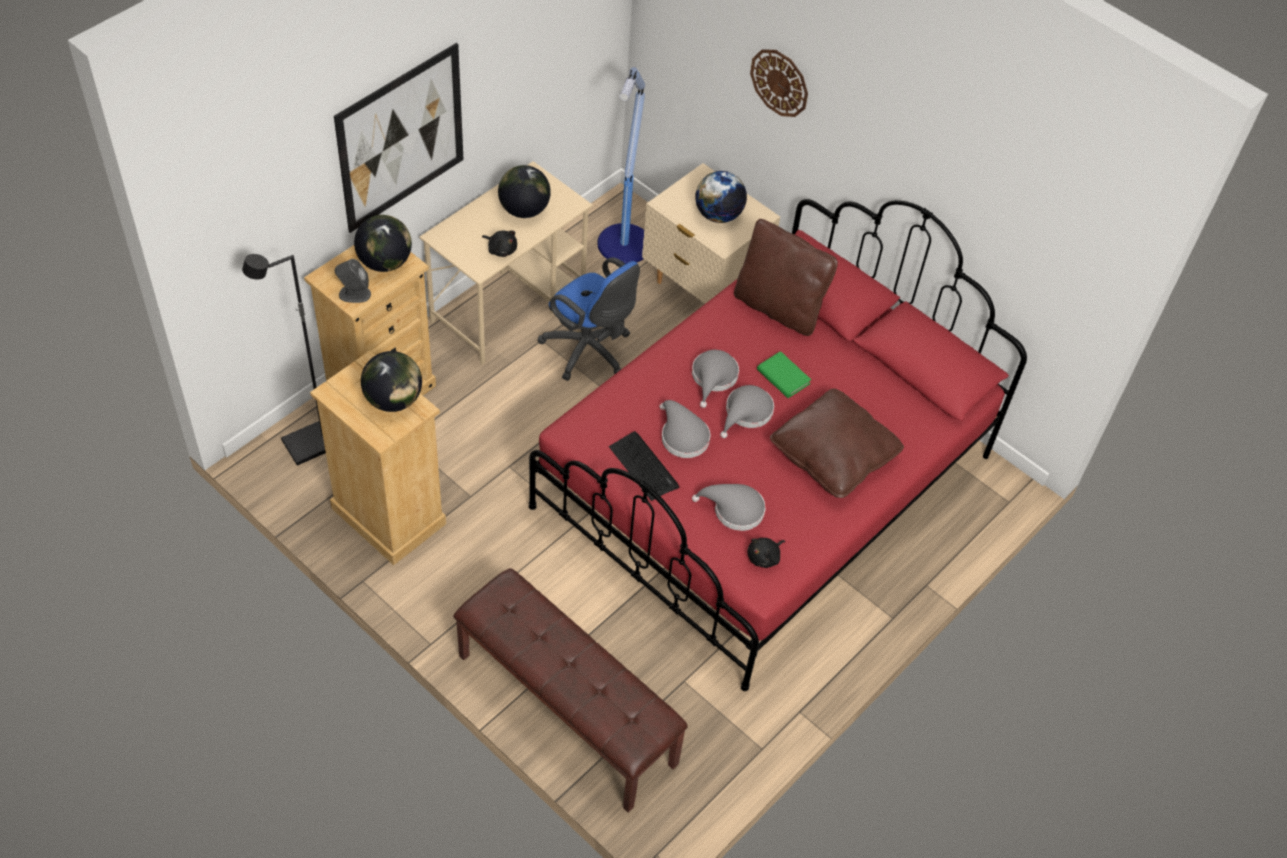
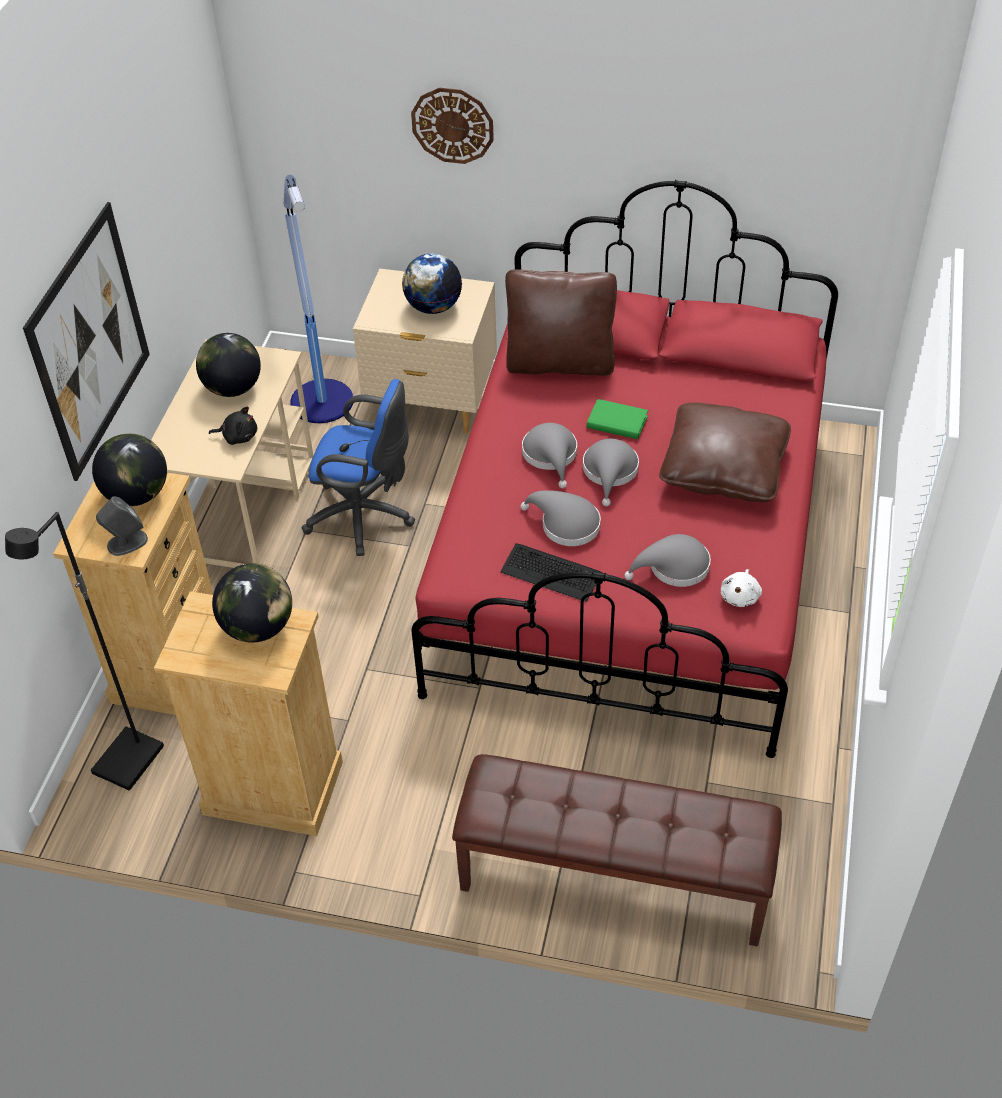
camera: 25 degrees left, 5 degrees down
black plush toy [747,538,785,568] -> white plush toy [721,569,762,607]

